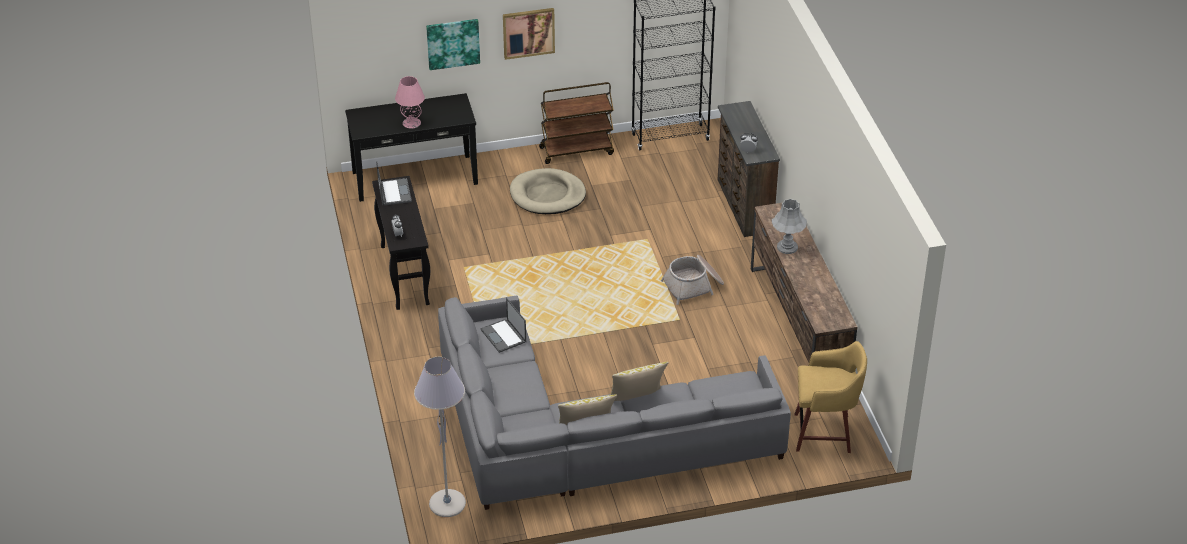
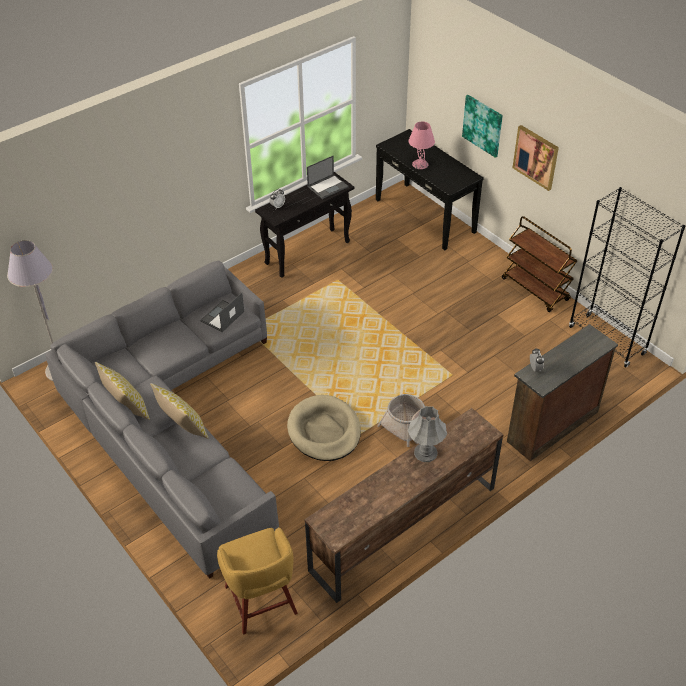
camera: 65 degrees right, 5 degrees up
beige dog bed [510,168,586,214] -> beige dog bed moved to [287,395,361,461]

